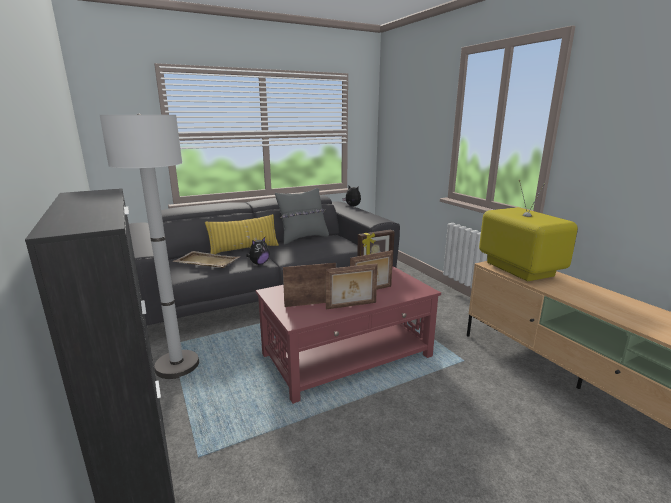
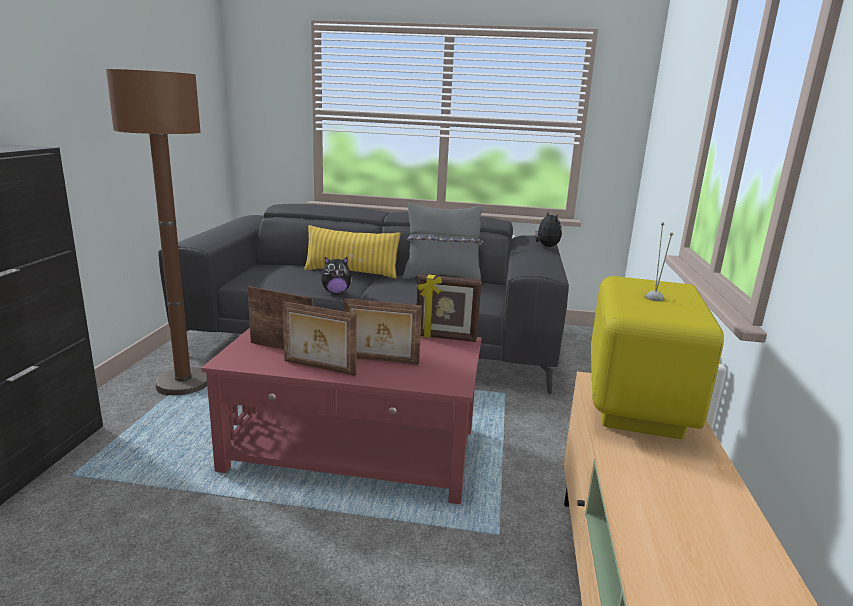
camera: 35 degrees right, 0 degrees up
white floor lamp [100,114,199,379] -> brown floor lamp [106,69,207,396]
beige tray [172,251,239,268] -> none

